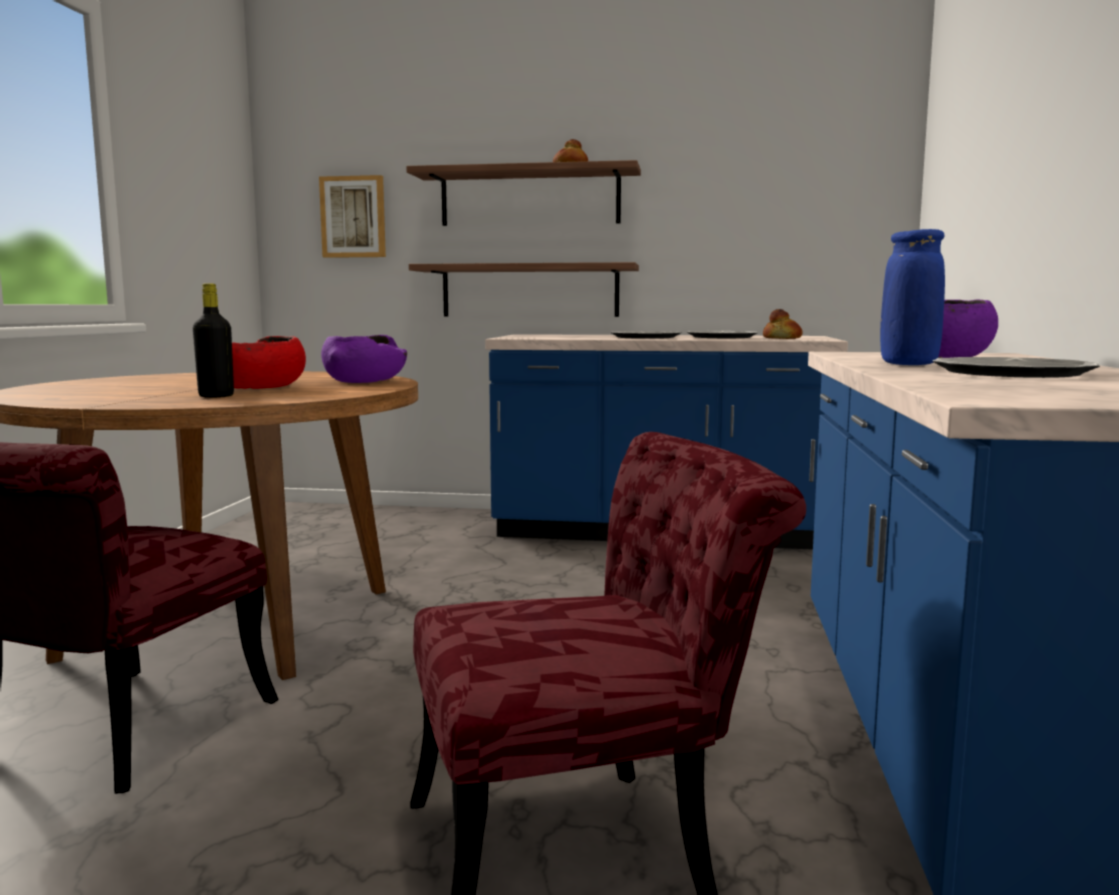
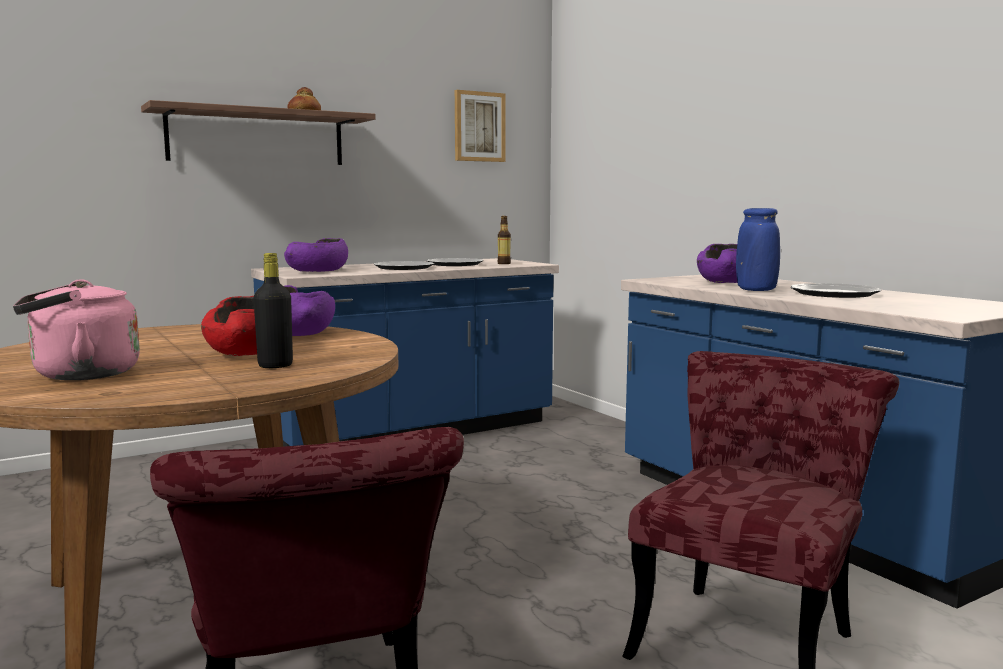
camera: 40 degrees left, 0 degrees up
picture [319,175,386,258] -> picture moved to [455,90,505,162]
shelf [409,262,639,317] -> none
bread [763,309,803,339] -> bottle [498,216,511,264]
none -> pink kettle [13,279,140,380]
none -> purple bowl [284,238,348,272]

